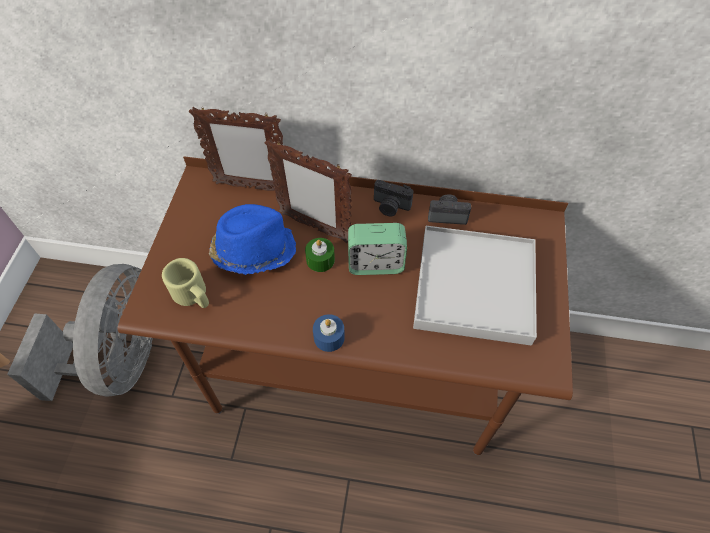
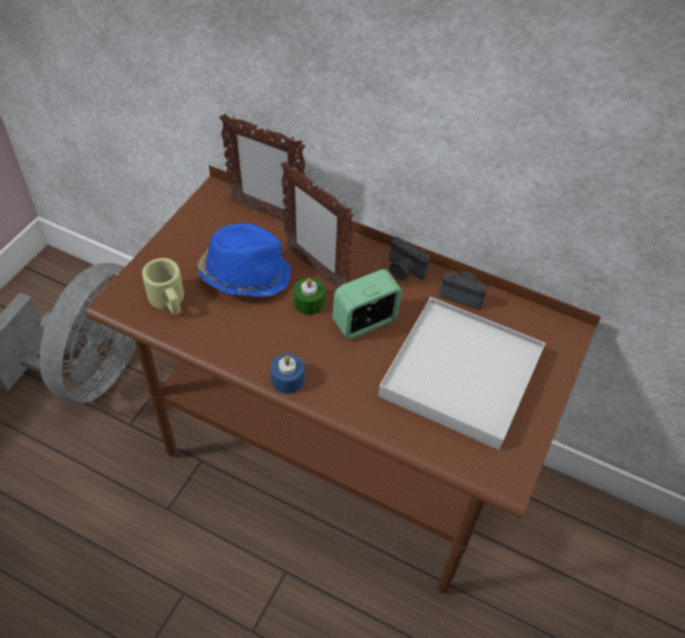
camera: 15 degrees right, 5 degrees down
alarm clock [348,223,407,275] -> alarm clock turned 135 degrees clockwise [332,269,402,339]

